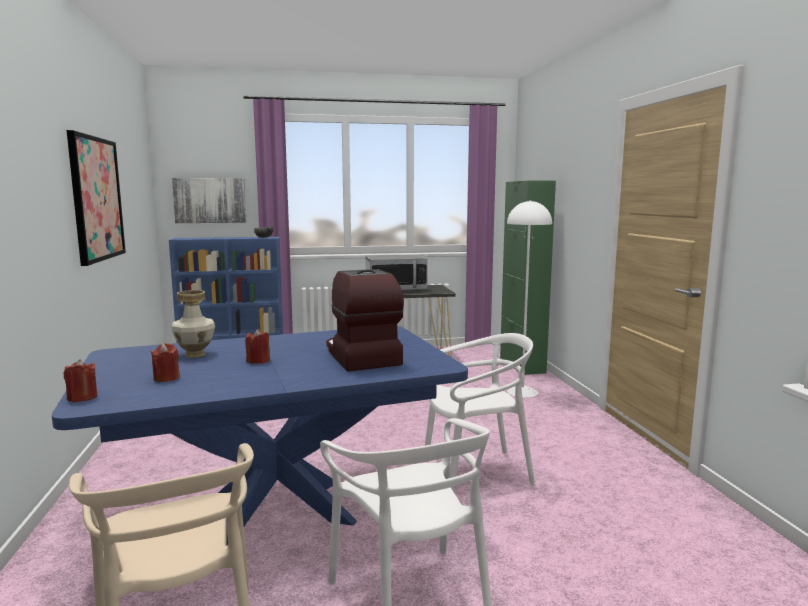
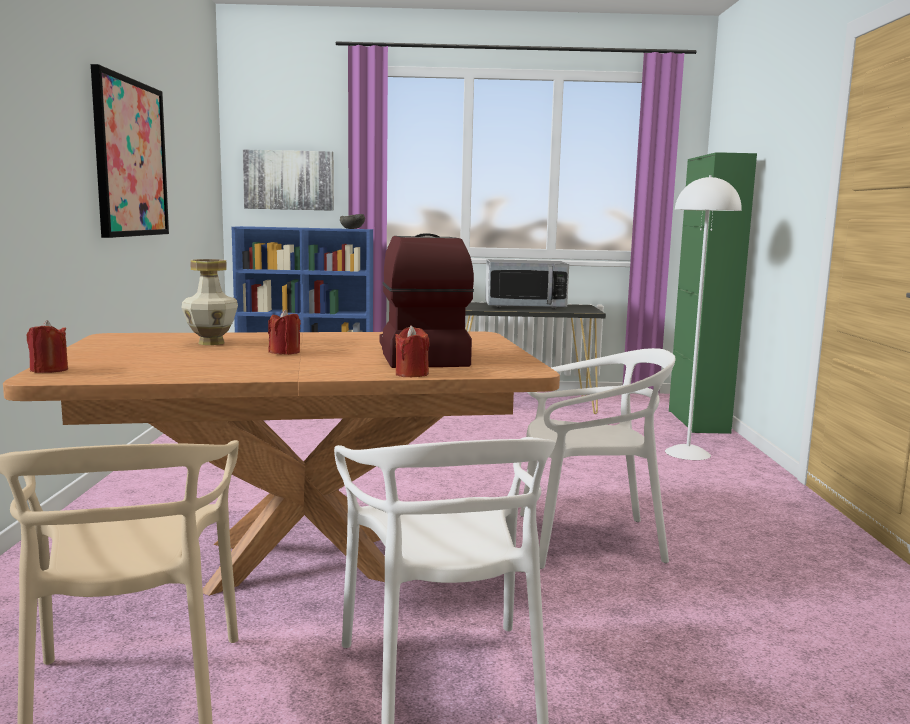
camera: 10 degrees right, 0 degrees up
blue dining table [52,326,468,545] -> brown dining table [3,331,560,596]
red candle [151,343,180,382] -> red candle moved to [395,325,430,377]

